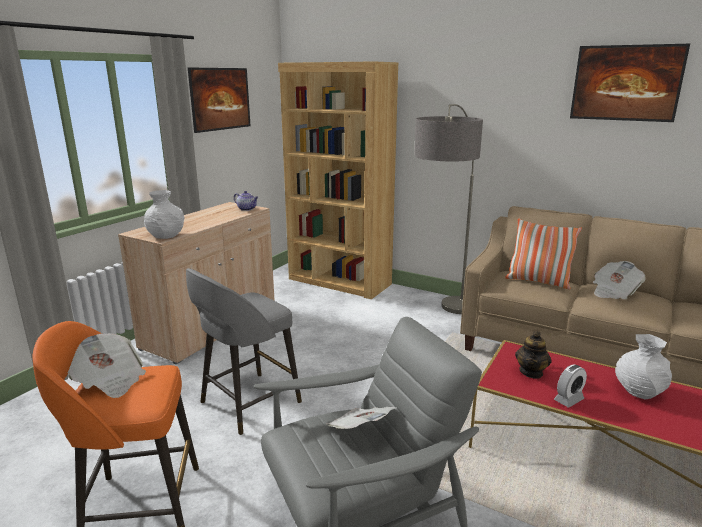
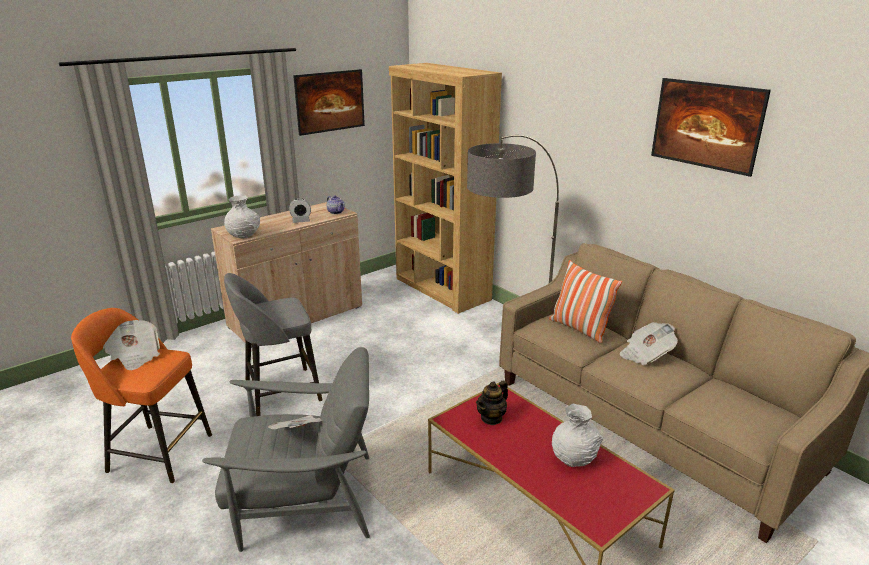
camera: 20 degrees right, 5 degrees up
alarm clock [554,364,587,407] -> alarm clock moved to [289,198,311,223]

